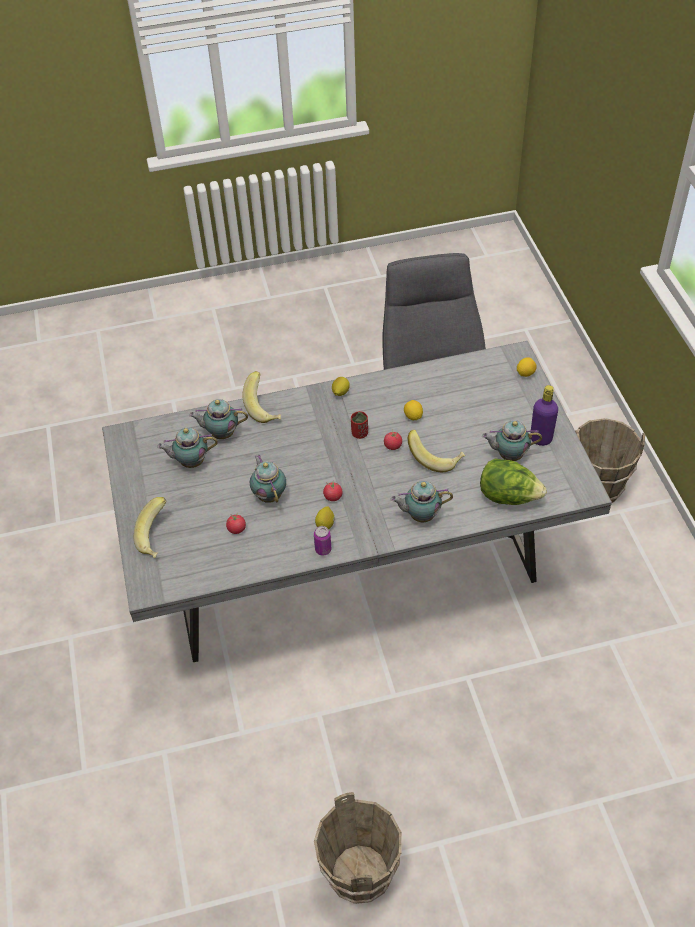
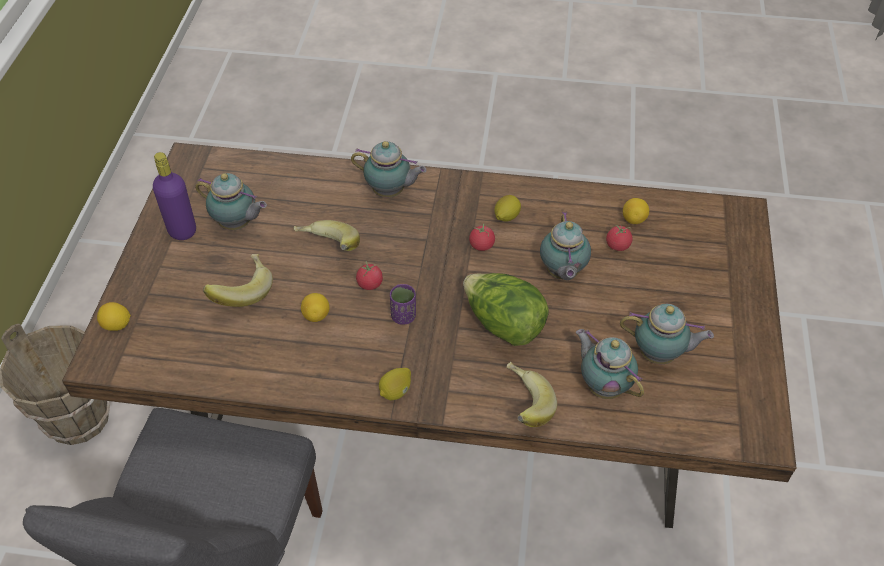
camera: 160 degrees left, 0 degrees up
grey dining table [102,341,612,662] -> brown dining table [62,142,796,528]
banana [134,497,167,558] -> banana moved to [203,254,273,307]
teapot [189,399,248,439] -> teapot turned 150 degrees counterclockwise [576,329,644,399]
can [314,526,332,556] -> none
brown bucket [314,792,402,904] -> none
red cup [351,411,368,439] -> purple cup [390,284,416,325]
lettuce [480,458,547,505] -> lettuce moved to [463,273,549,346]
none -> lemon [623,198,649,224]

